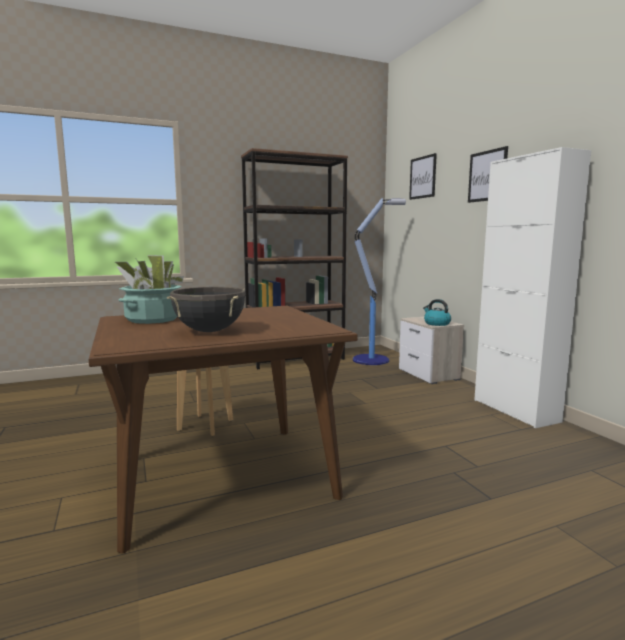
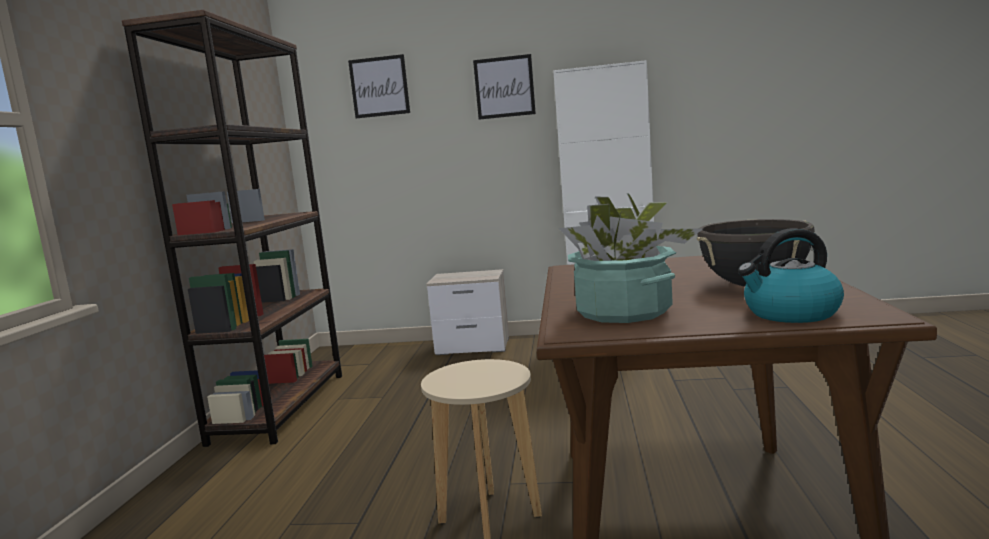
camera: 60 degrees left, 0 degrees up
floor lamp [353,198,406,365] -> none
kettle [423,299,451,326] -> kettle moved to [738,228,844,323]

